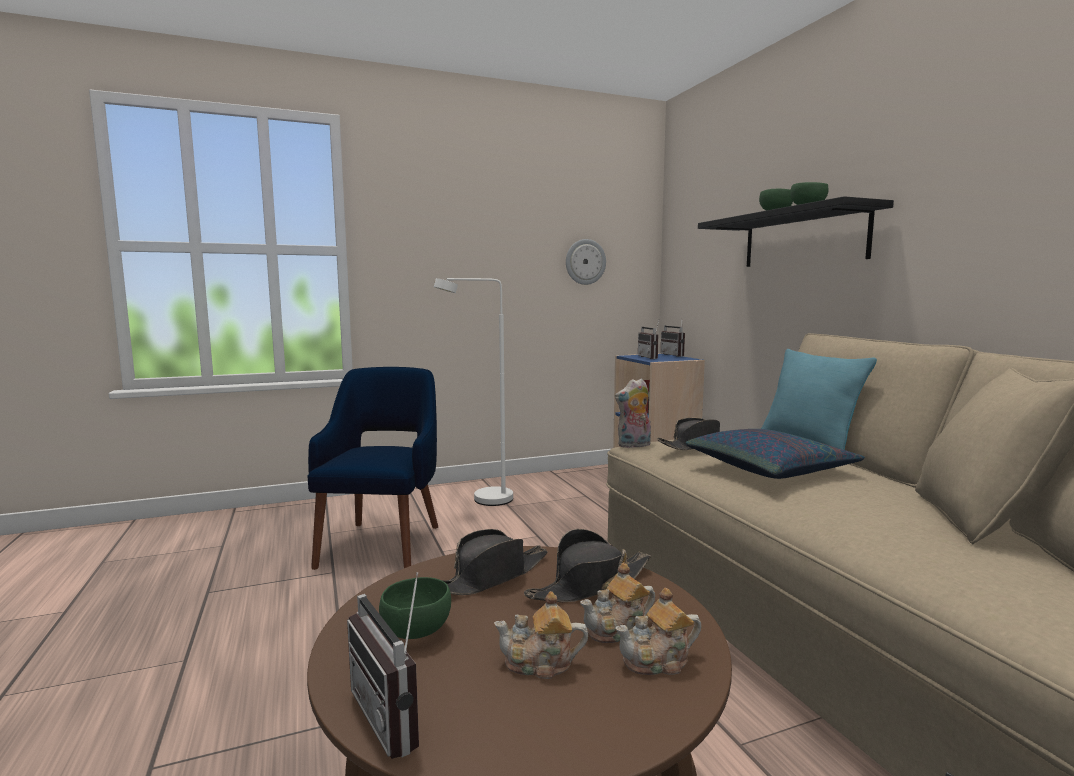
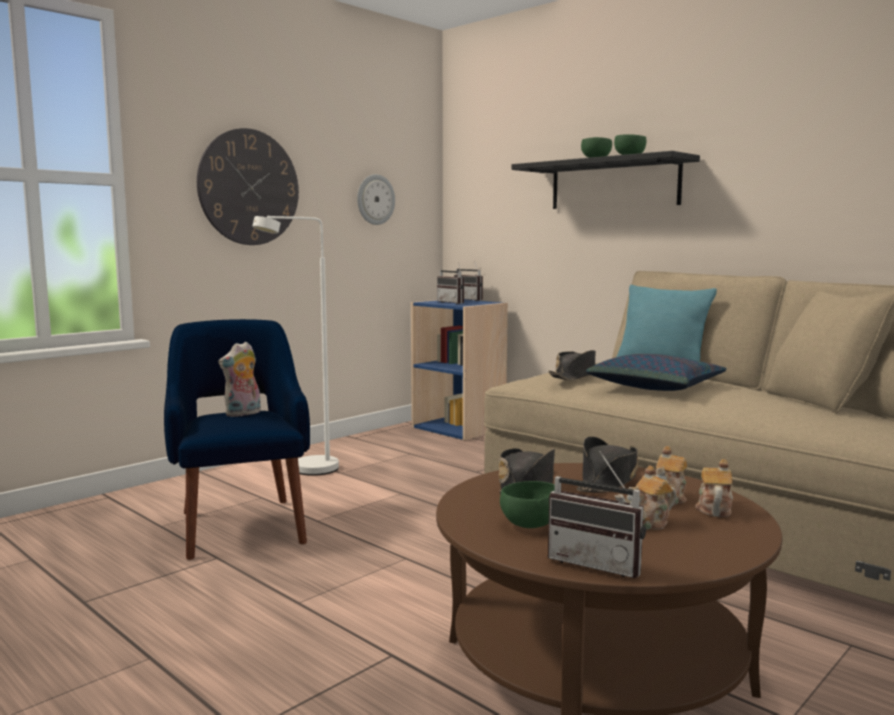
camera: 25 degrees left, 0 degrees up
plush toy [615,379,651,448] -> plush toy moved to [218,342,261,417]
teapot [615,588,701,675] -> teapot turned 150 degrees clockwise [695,459,733,517]
none -> wall clock [197,128,299,245]

